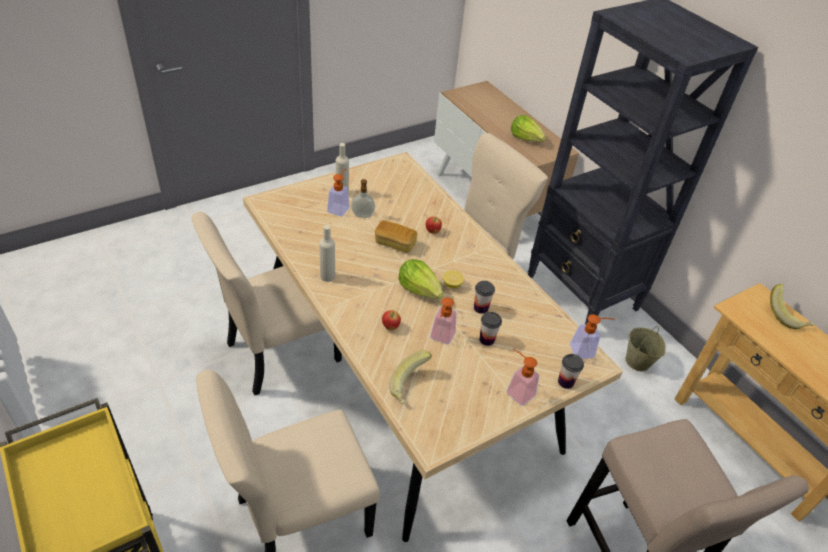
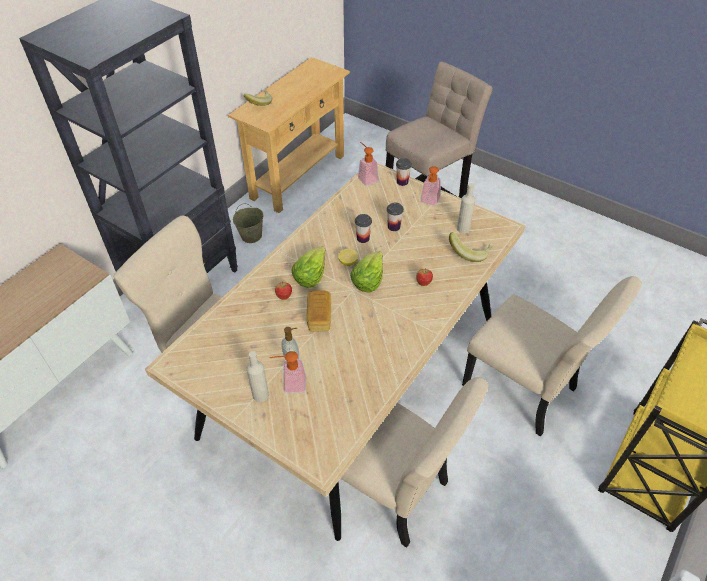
camera: 110 degrees left, 5 degrees up
beige bottle [319,225,335,282] -> beige bottle moved to [457,183,475,233]
soap dispenser [430,298,457,344] -> none
lettuce [511,115,546,142] -> lettuce moved to [291,246,326,288]

